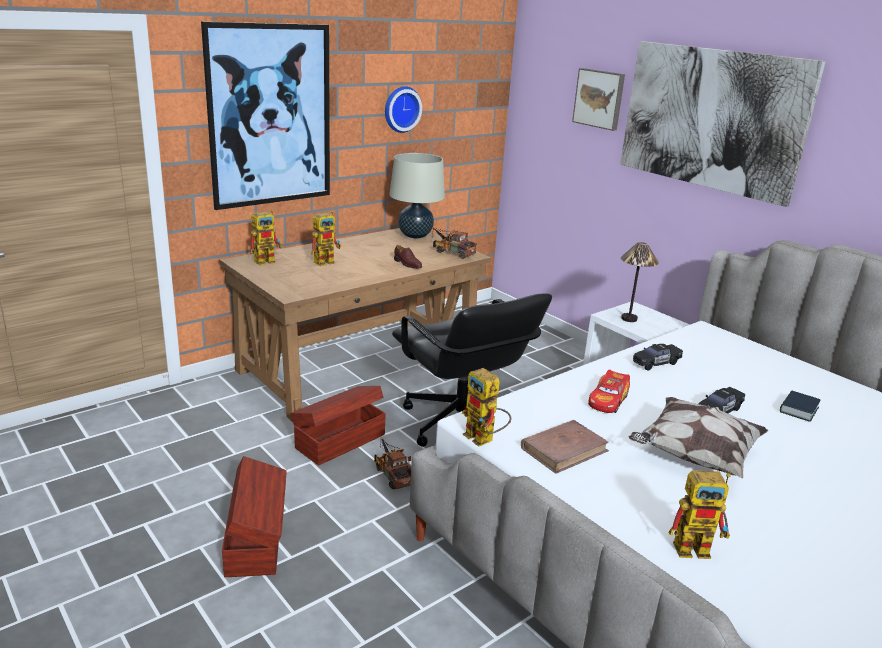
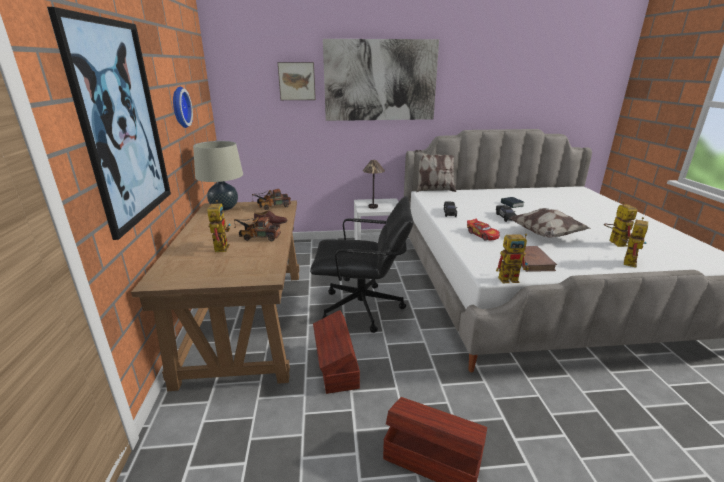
camera: 55 degrees left, 0 degrees up
toy robot [250,210,282,265] -> toy robot moved to [604,202,638,247]
toy truck [374,437,411,489] -> toy truck moved to [234,217,281,241]
none -> pillow [415,150,456,192]

